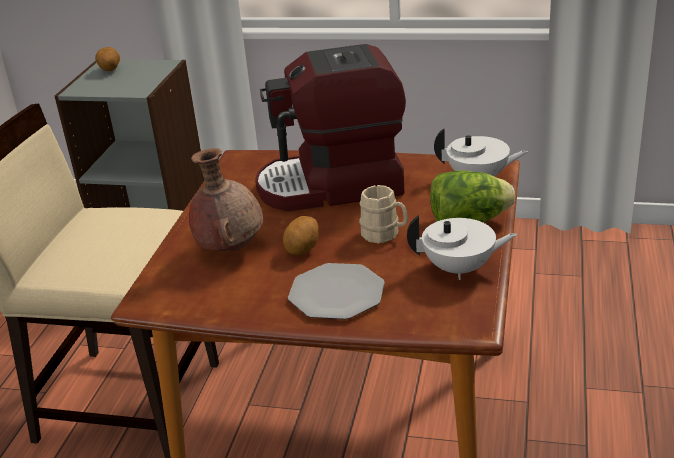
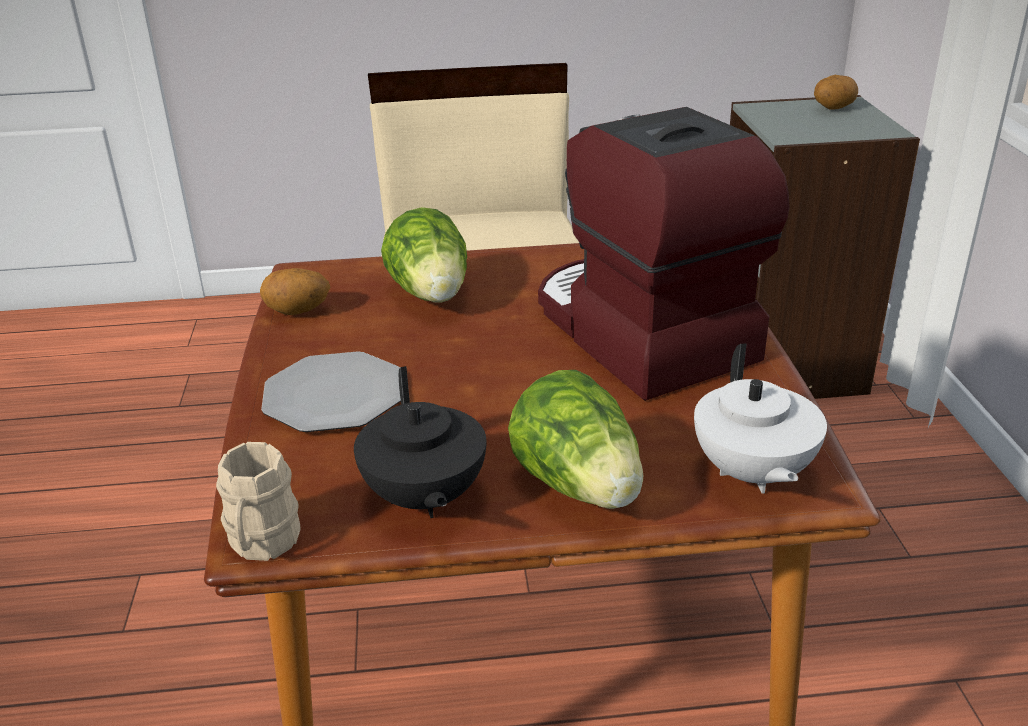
camera: 70 degrees right, 0 degrees up
brown vase [189,148,263,251] -> lettuce [381,207,467,303]
potato [283,216,319,255] -> potato moved to [260,268,330,315]
beige mug [359,185,408,243] -> beige mug moved to [216,442,300,561]
white teapot [407,215,517,280] -> black teapot [354,366,486,518]

